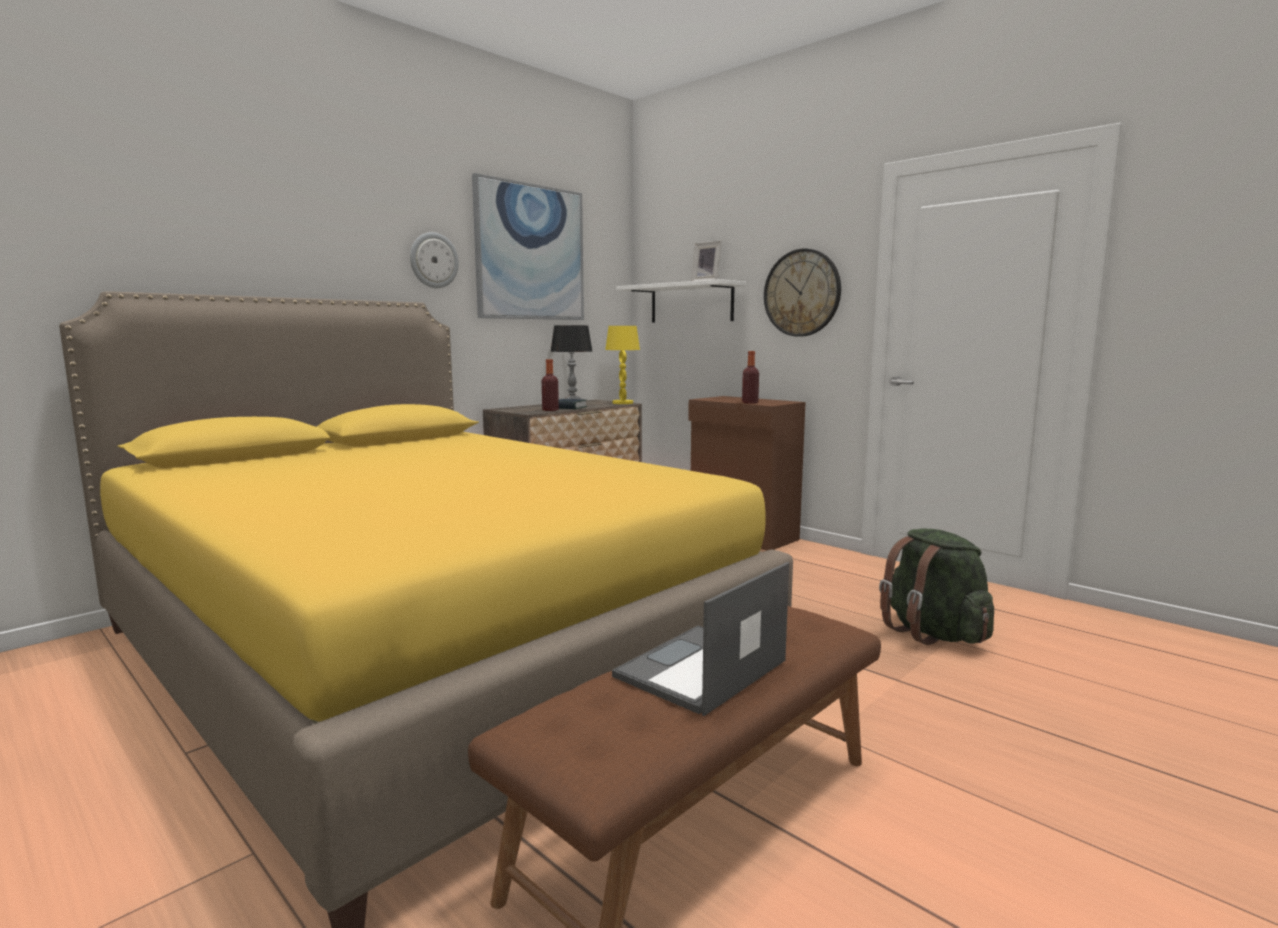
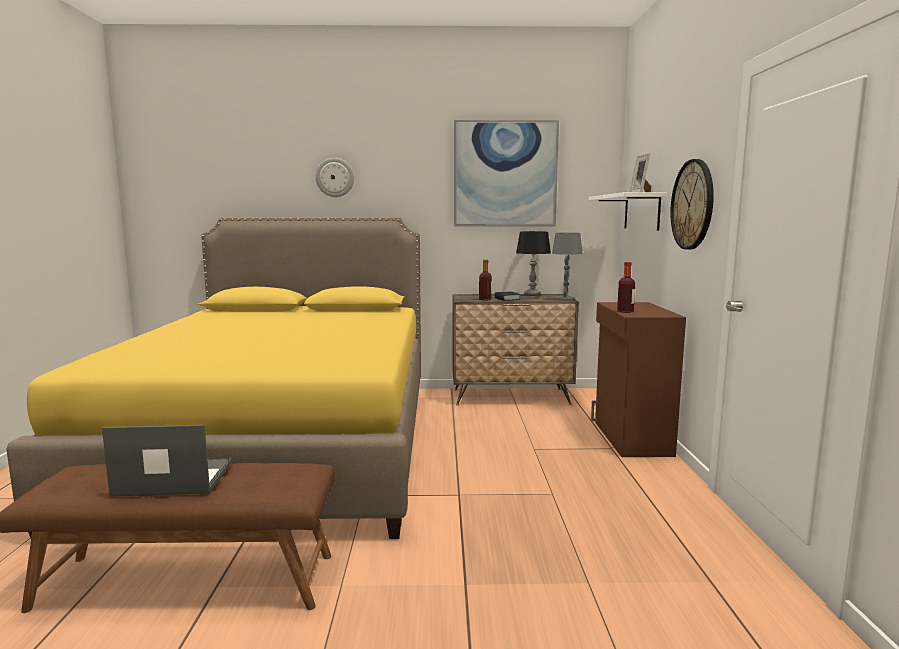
camera: 45 degrees right, 0 degrees up
wall clock [410,232,459,288] -> wall clock moved to [316,158,354,197]
yellow table lamp [605,325,640,404] -> grey table lamp [552,233,583,301]
green backpack [879,528,994,645] -> none

